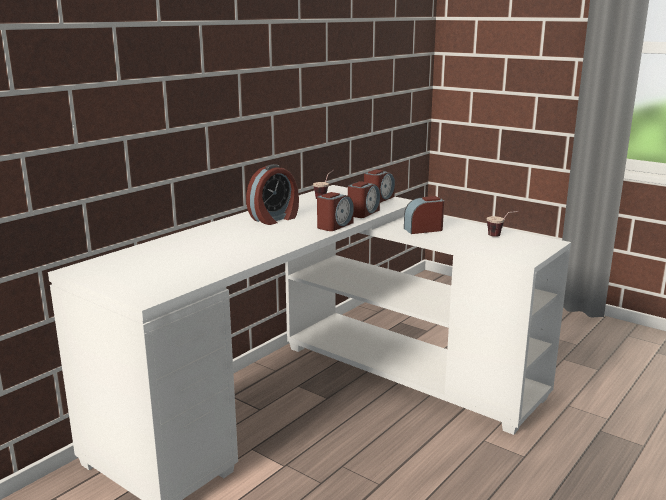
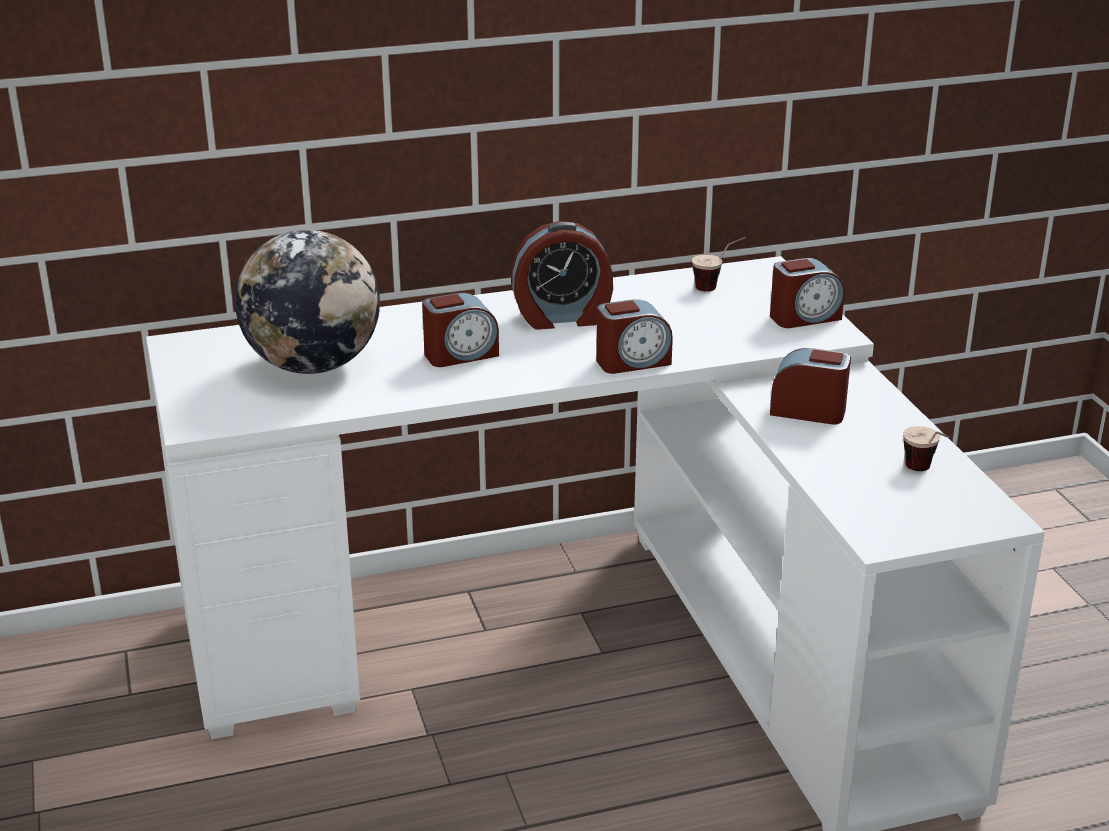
camera: 35 degrees right, 10 degrees up
alarm clock [348,181,380,218] -> alarm clock moved to [422,293,499,367]
none -> globe [235,230,380,374]

